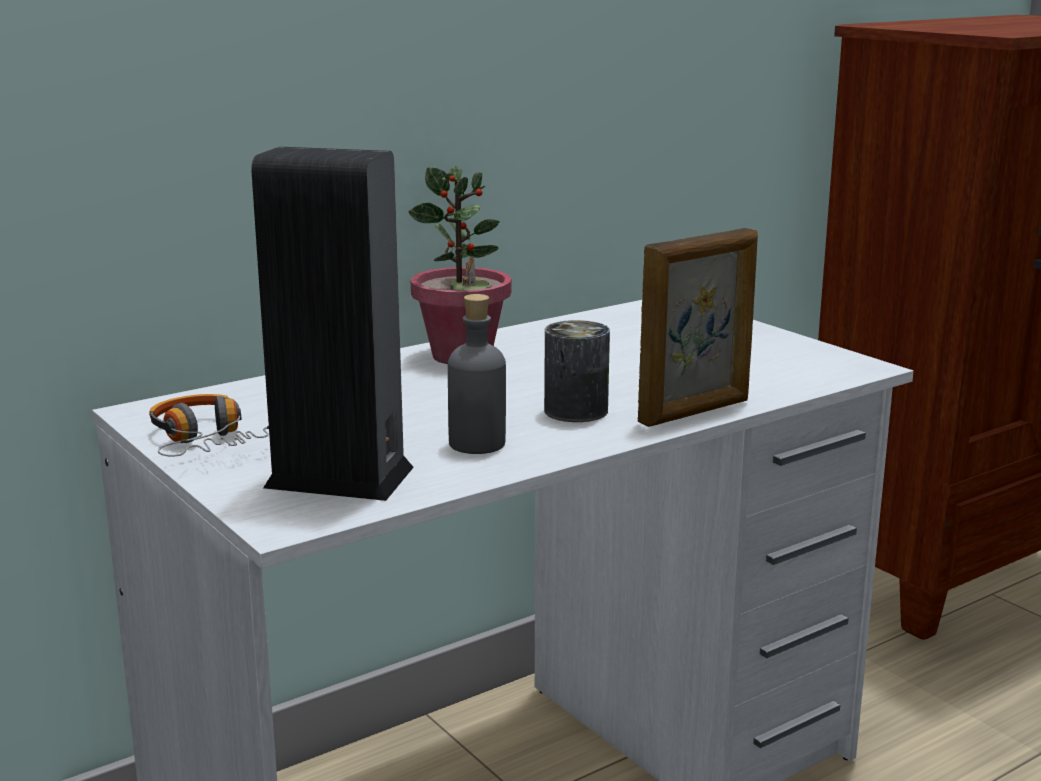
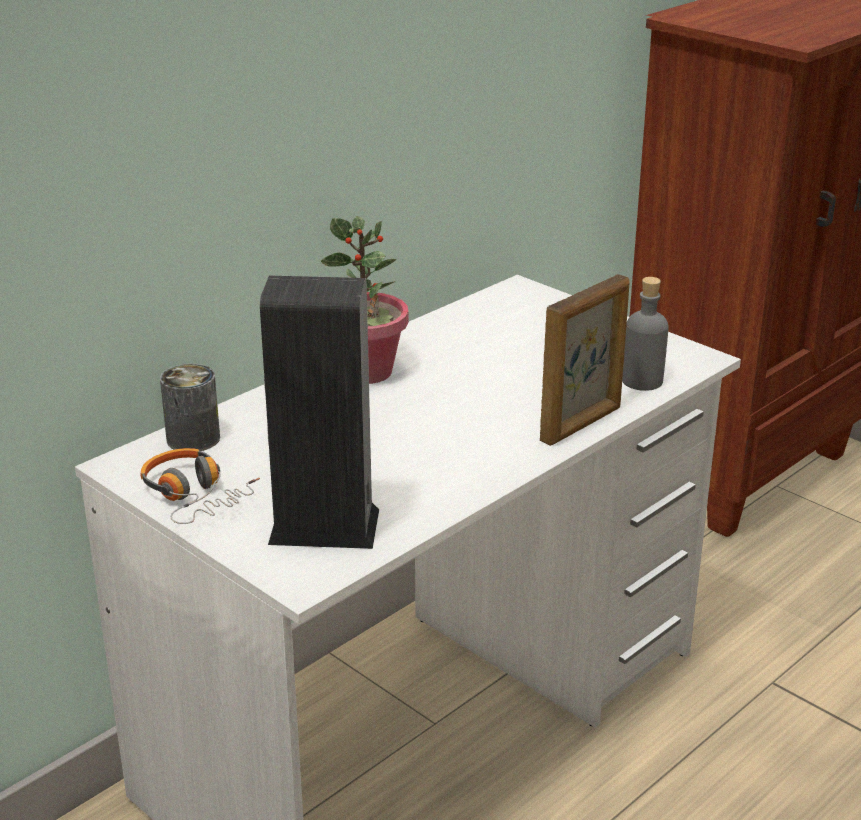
camera: 10 degrees left, 10 degrees up
grey bottle [448,294,506,454] -> grey bottle moved to [622,277,669,391]
can [544,320,610,422] -> can moved to [160,363,220,451]

